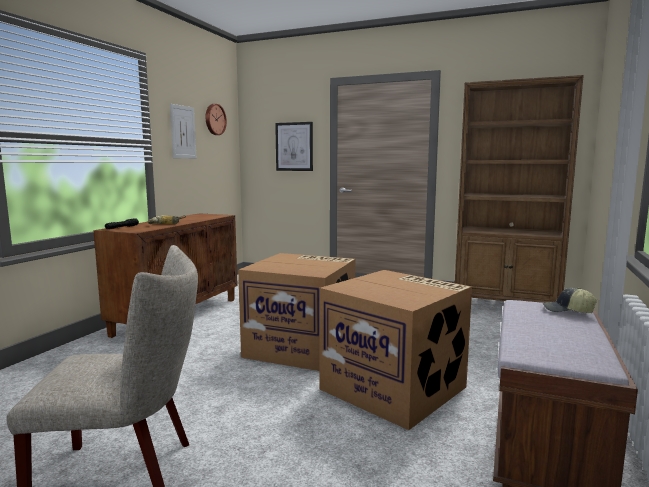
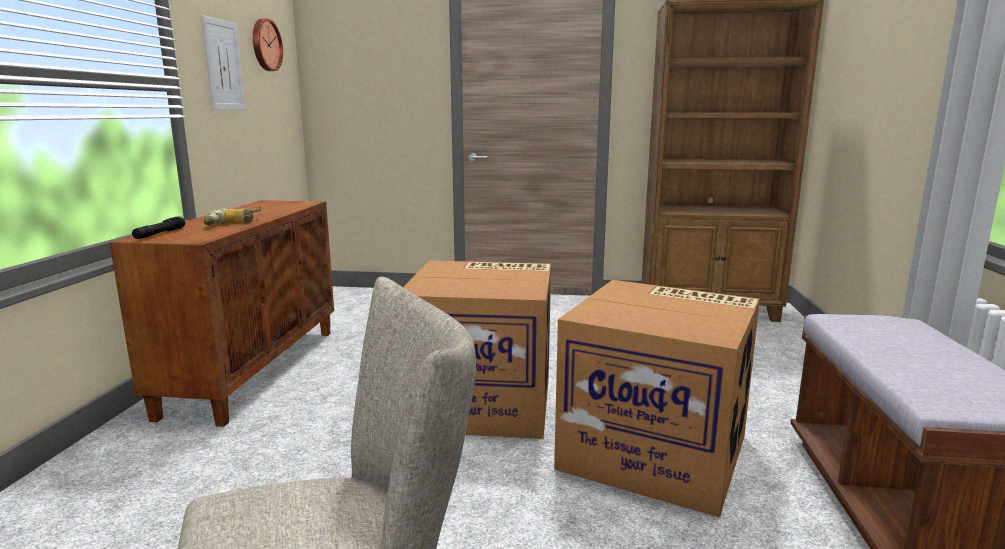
camera: 15 degrees left, 5 degrees up
picture [275,122,313,171] -> none
cap [543,288,597,313] -> none

